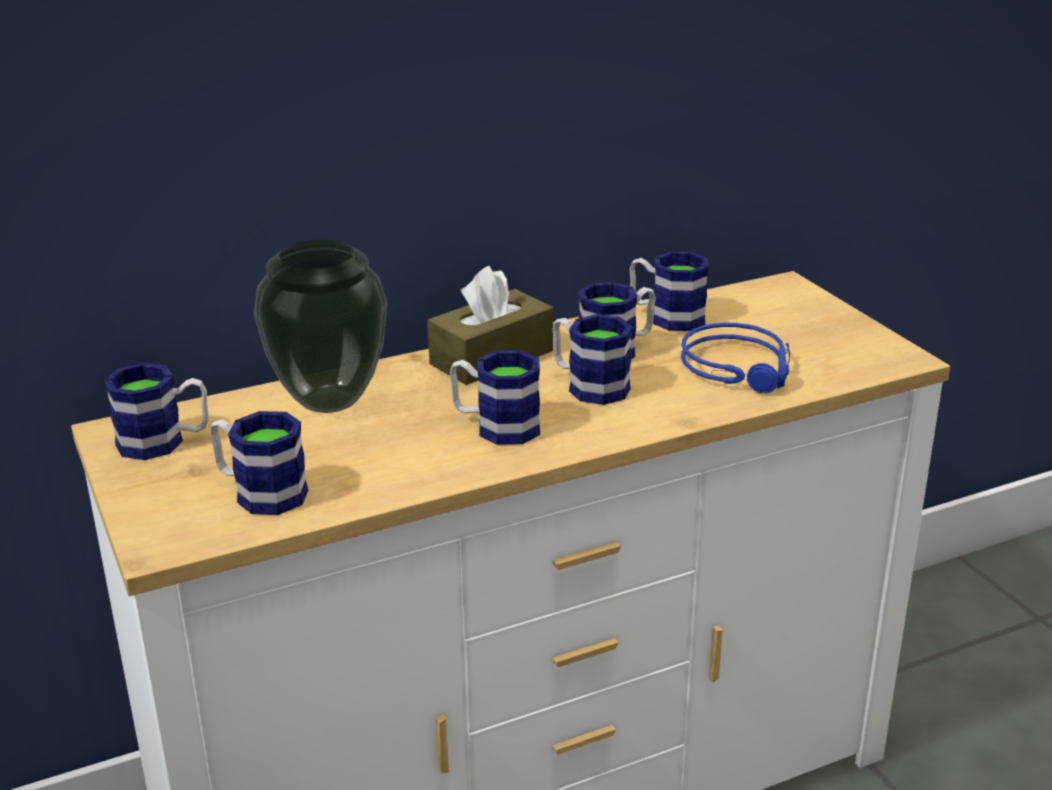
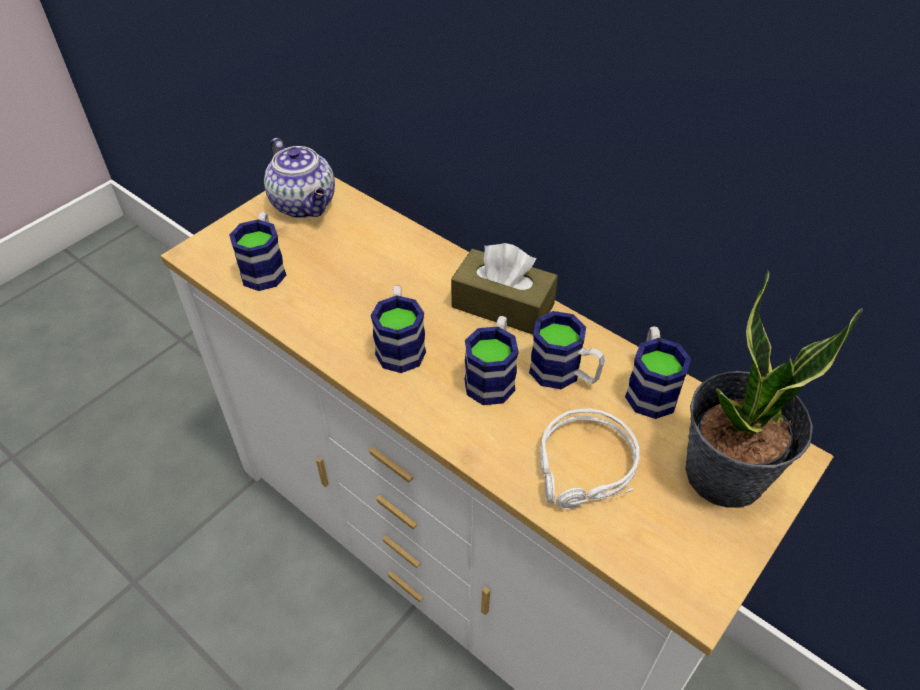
camera: 65 degrees right, 20 degrees up
mug [104,363,209,460] -> teapot [264,138,335,218]
vase [254,240,387,413] -> none
blue headphones [681,323,790,394] -> grey headphones [539,408,640,509]
none -> potted plant [685,270,863,508]

